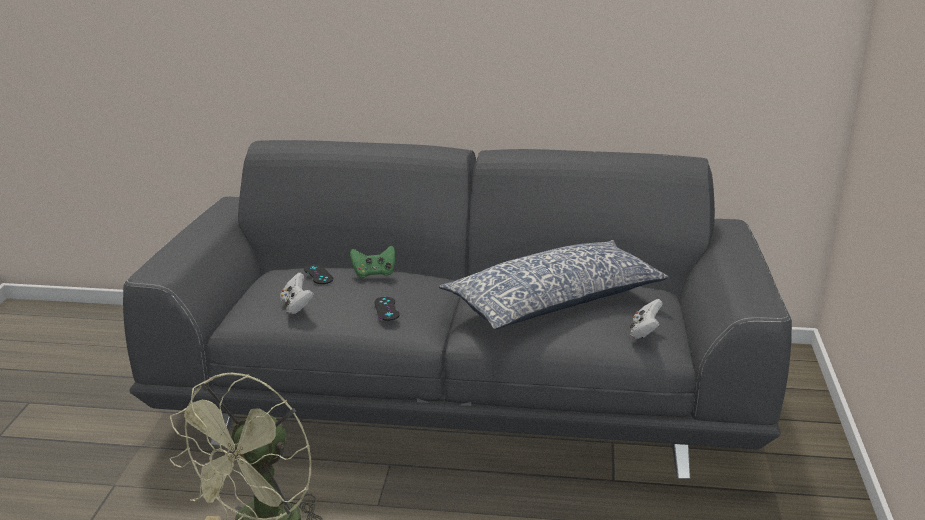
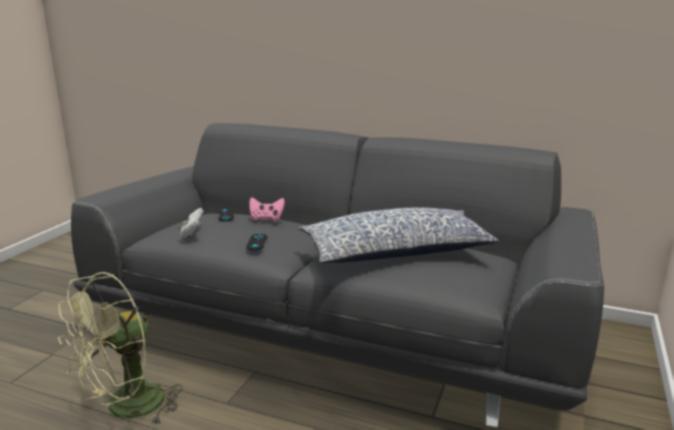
camera: 15 degrees right, 5 degrees down
green game controller [350,246,395,278] -> pink game controller [249,198,285,221]
white game controller [630,299,663,339] -> none

